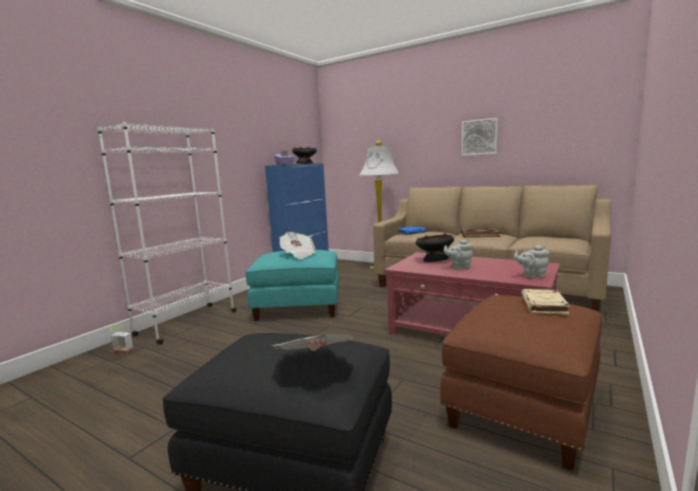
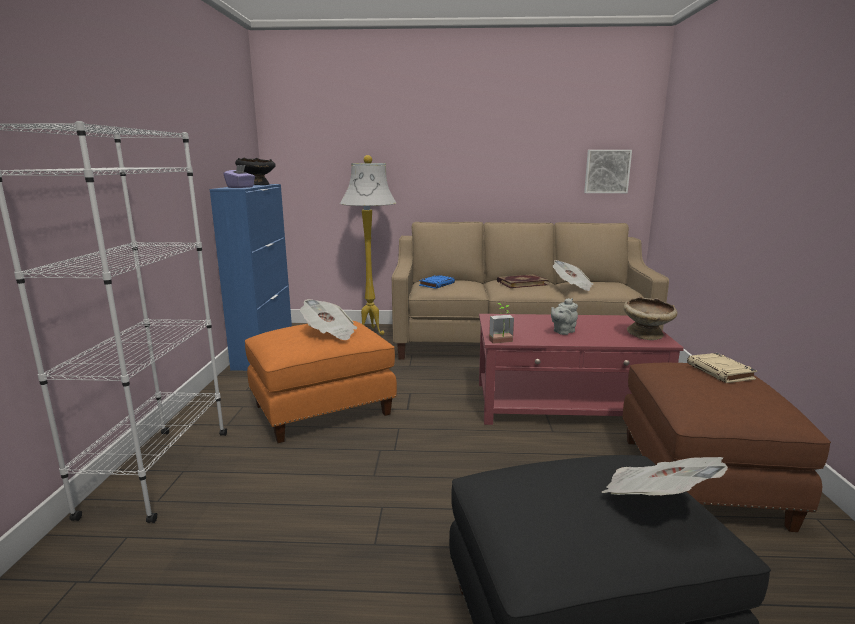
camera: 30 degrees left, 5 degrees up
potted plant [108,323,134,355] -> potted plant moved to [489,303,514,344]
turquoise ottoman [246,250,339,321] -> orange ottoman [245,321,397,443]
black bowl [416,233,454,262] -> none
picture [462,118,498,156] -> picture moved to [584,150,632,193]
grey teapot [514,245,549,278] -> beige bowl [623,297,678,340]
none -> newspaper [553,260,593,291]

